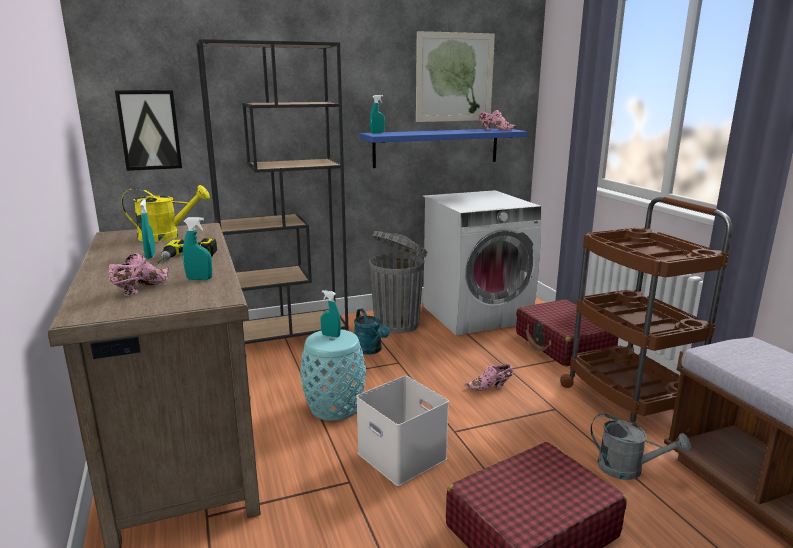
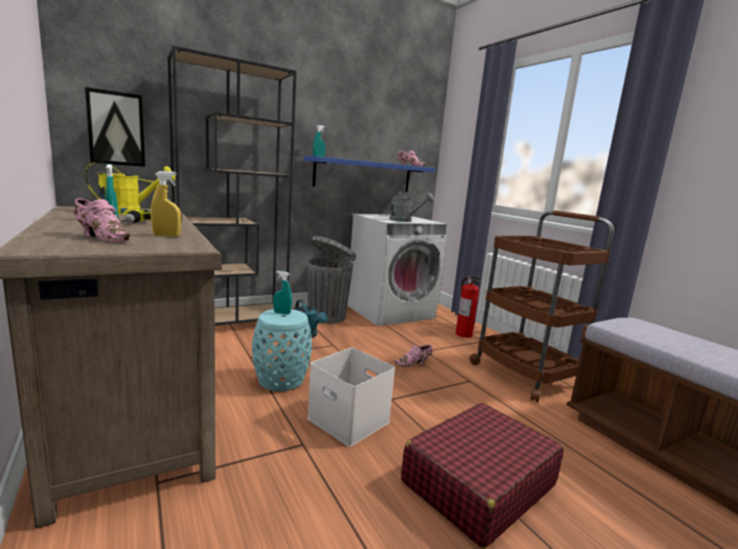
camera: 10 degrees left, 5 degrees down
pink shoe [109,253,169,296] -> pink shoe turned 105 degrees clockwise [74,198,130,242]
turquoise spray bottle [183,217,212,280] -> yellow spray bottle [151,171,181,237]
picture [416,31,495,122] -> none
red suitcase [516,299,618,367] -> fire extinguisher [456,277,481,338]
grey watering can [590,414,691,480] -> grey watering can moved to [386,190,434,222]

